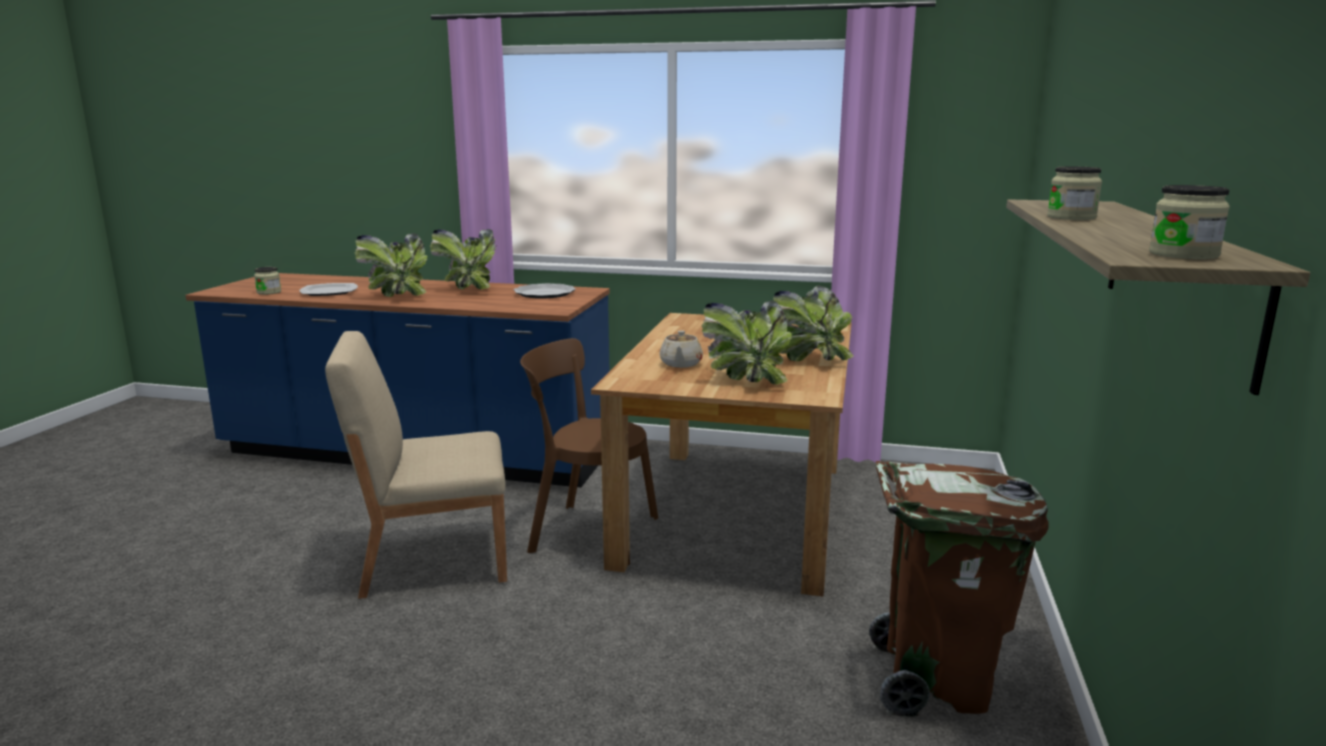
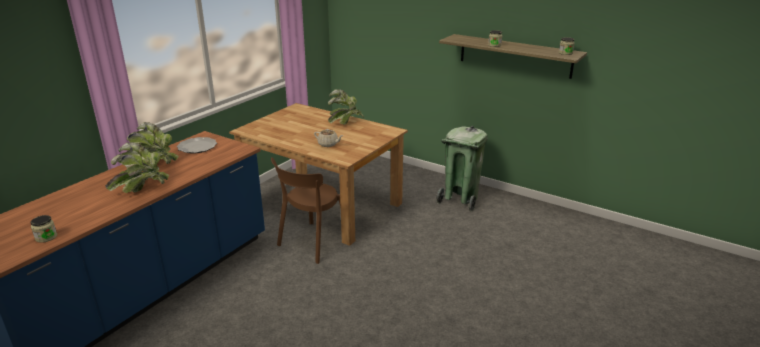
camera: 70 degrees left, 10 degrees up
plate [300,283,358,296] -> none
beige chair [325,331,507,599] -> none
potted plant [702,300,792,385] -> none
brown trash can [869,461,1049,717] -> green trash can [436,126,488,212]

